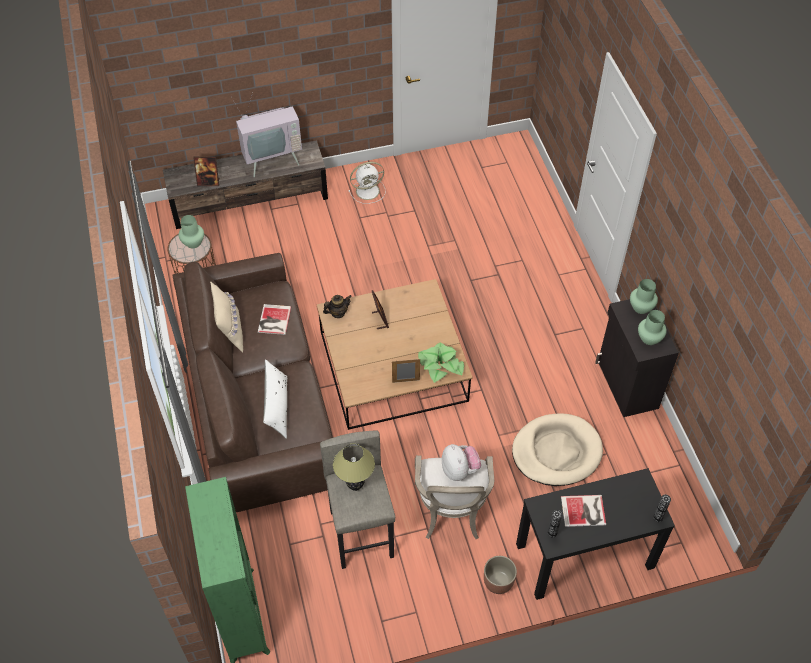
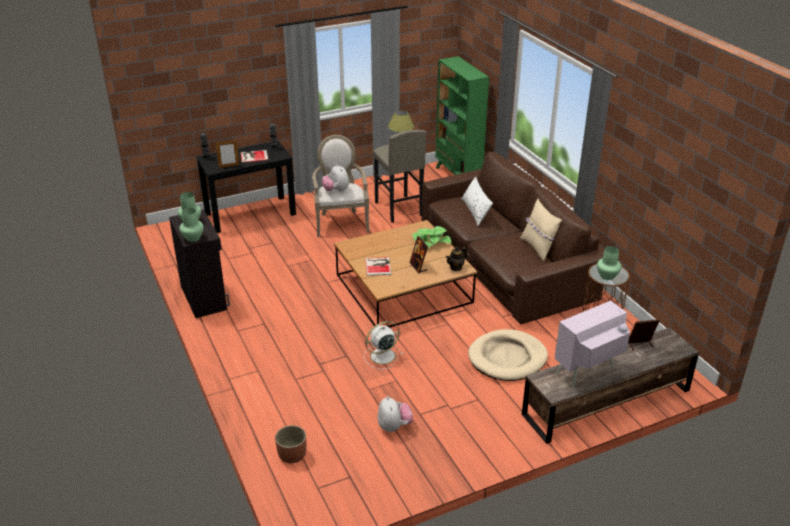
camera: 170 degrees right, 20 degrees down
book [258,304,291,335] -> book moved to [365,257,391,276]
white fan [349,162,386,204] -> white fan moved to [364,321,403,370]
picture frame [392,359,420,383] -> picture frame moved to [216,140,239,168]
potted plant [418,342,464,383] -> potted plant moved to [412,226,451,248]
planter [484,556,517,594] -> planter moved to [275,425,306,463]
beige dog bed [512,413,603,486] -> beige dog bed moved to [468,329,548,381]
none -> plush toy [378,396,413,432]

